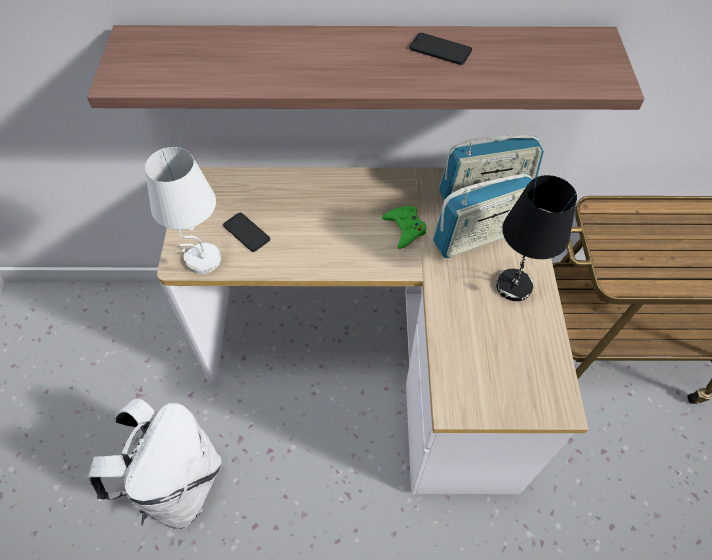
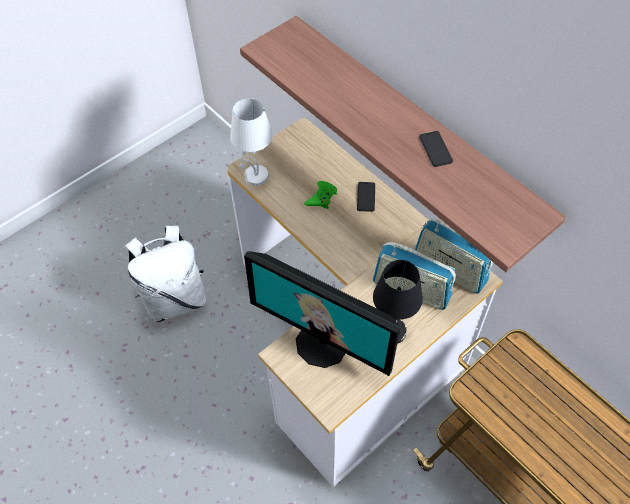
camera: 50 degrees right, 0 degrees up
phone [223,213,270,252] -> phone moved to [357,182,375,212]
green game controller [382,206,427,249] -> green game controller moved to [304,181,337,209]
none -> monitor [244,251,400,376]

